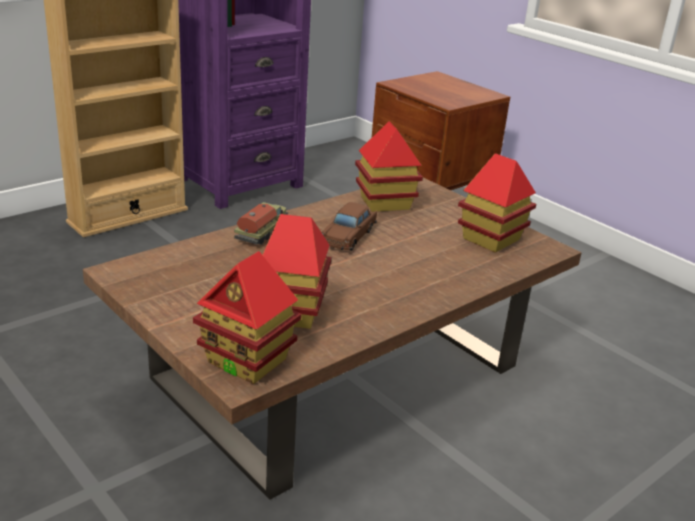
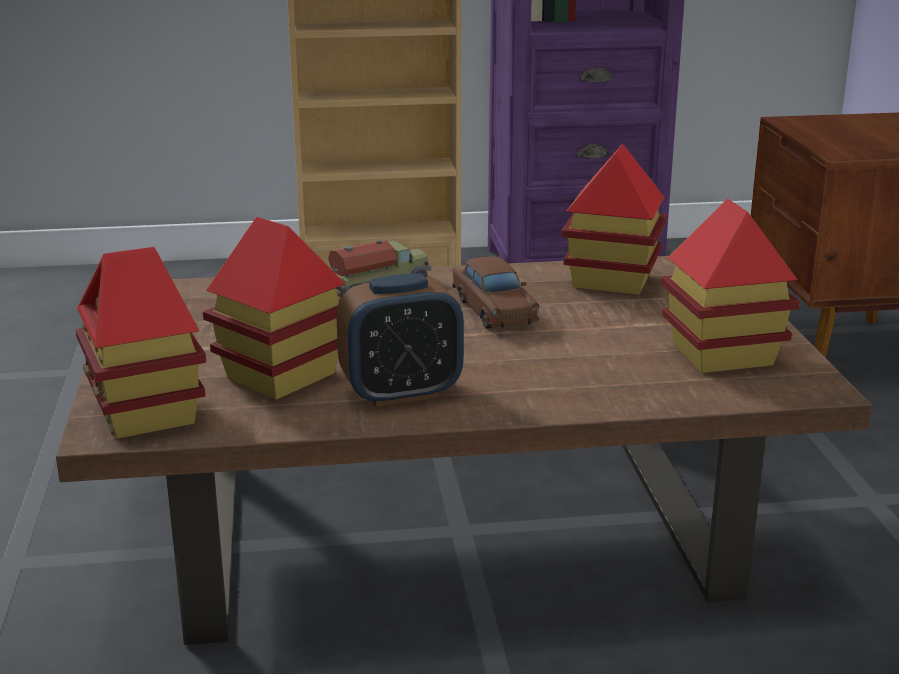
camera: 35 degrees right, 5 degrees down
brown toy car [321,202,377,251] -> brown toy car turned 75 degrees counterclockwise [452,256,540,329]
none -> alarm clock [336,273,464,407]

